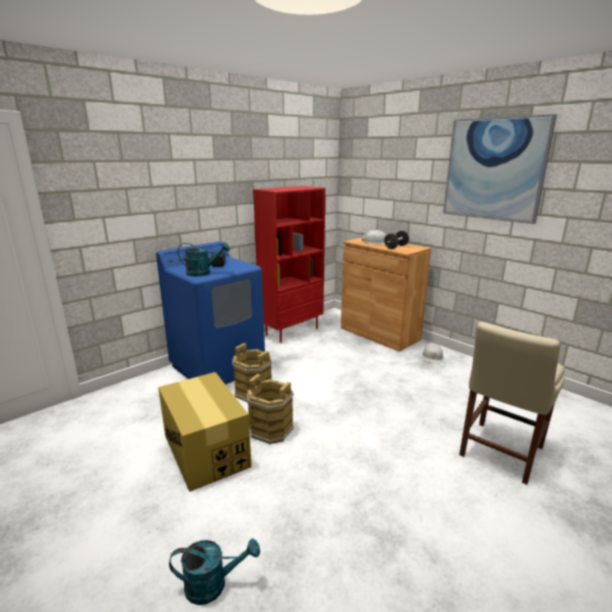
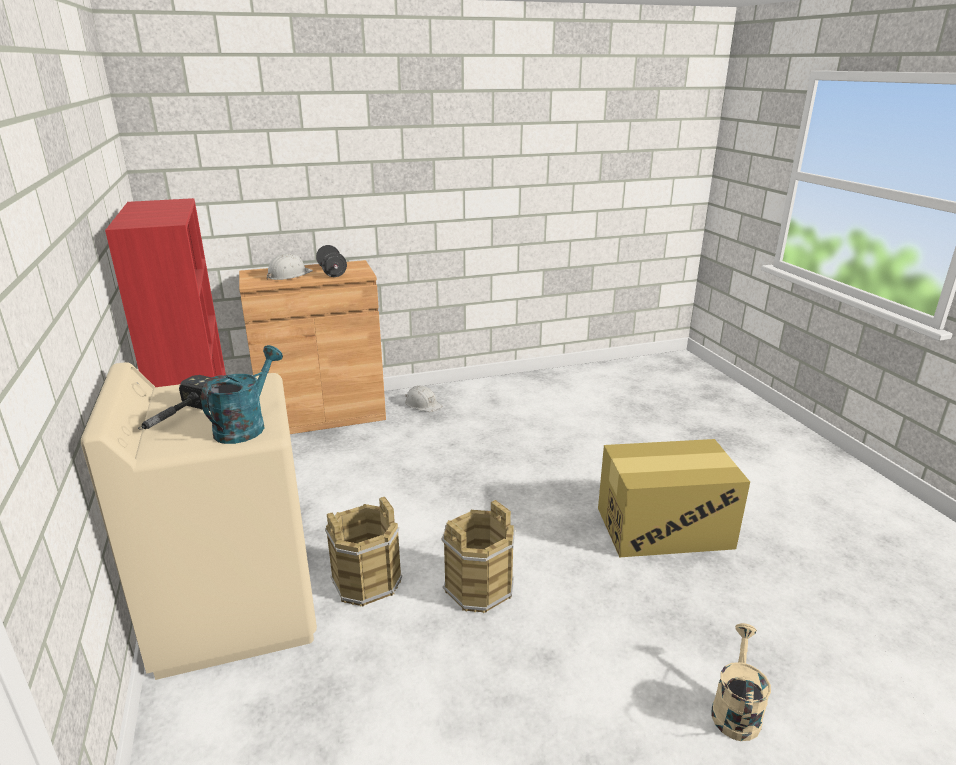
camera: 65 degrees left, 5 degrees up
blue washing machine [156,241,265,385] -> beige washing machine [81,362,317,680]
cardboard box [158,372,252,492] -> cardboard box moved to [598,439,750,558]
turquoise watering can [169,538,260,605] -> beige watering can [711,623,771,741]
picture [443,114,557,224] -> none
beige chair [459,322,565,485] -> none

